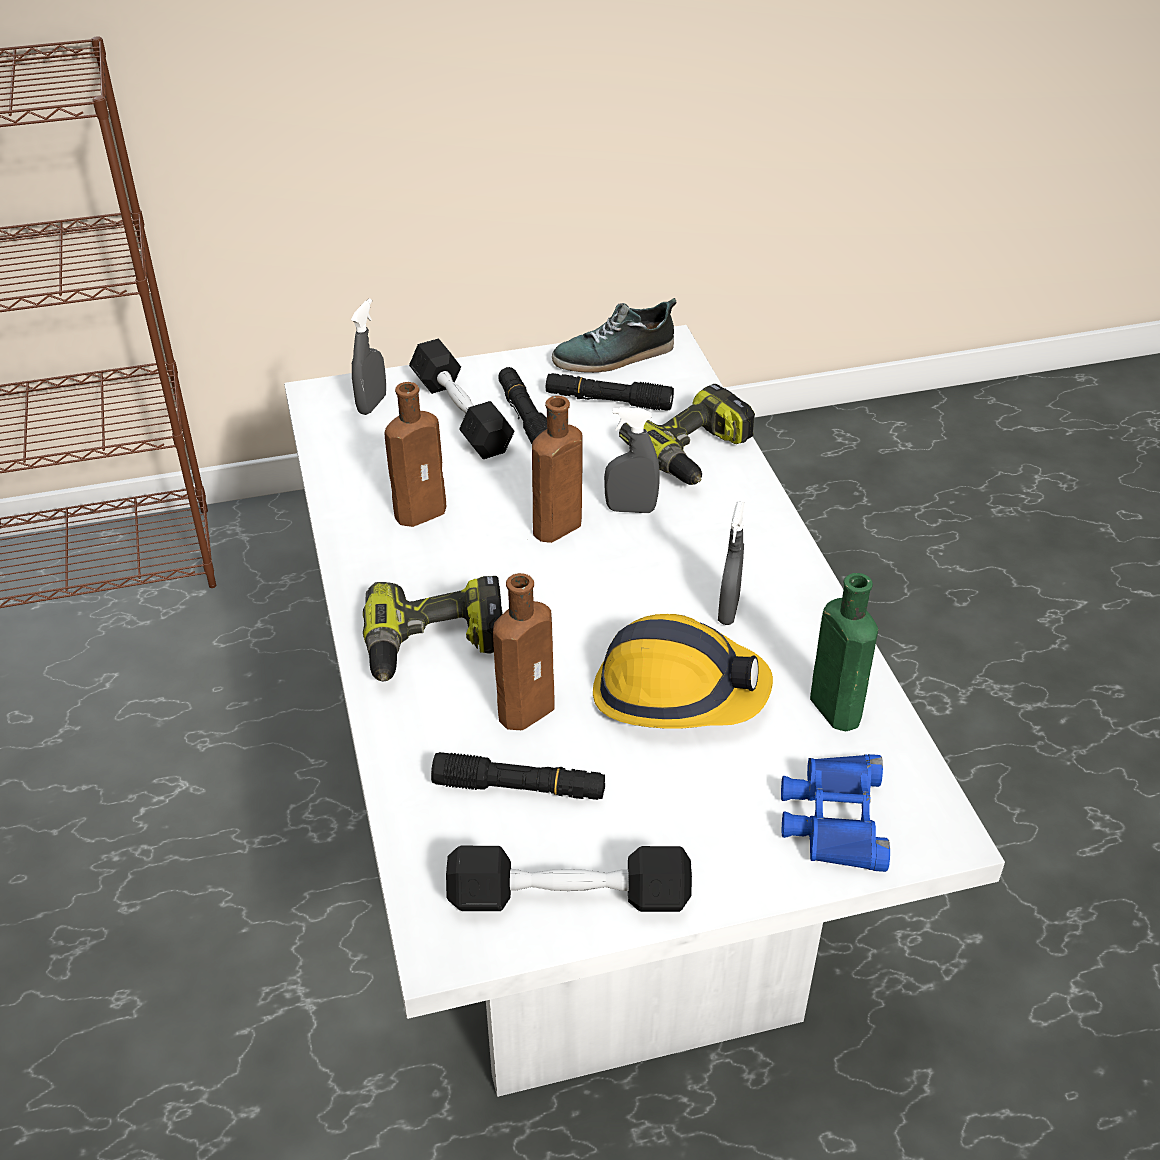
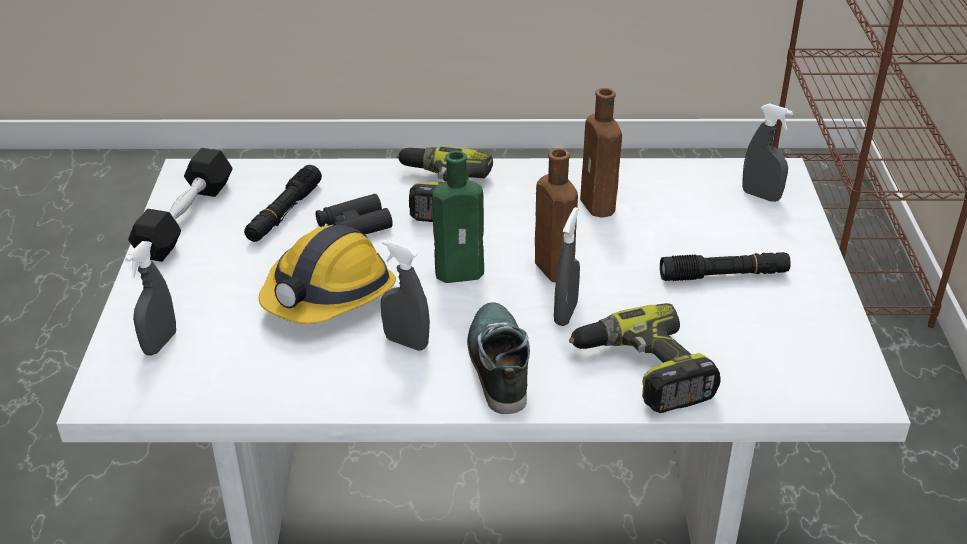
camera: 105 degrees right, 5 degrees down
black dumbbell [409,339,514,459] -> none
brown bottle [493,573,555,730] -> black binoculars [315,194,393,234]
black flashlight [546,373,674,411] -> none
shoe [552,298,677,373] -> shoe moved to [467,302,530,414]
blue binoculars [781,754,890,872] -> grey spray bottle [125,241,176,356]
green bottle [810,573,878,732] -> green bottle moved to [432,151,484,283]

